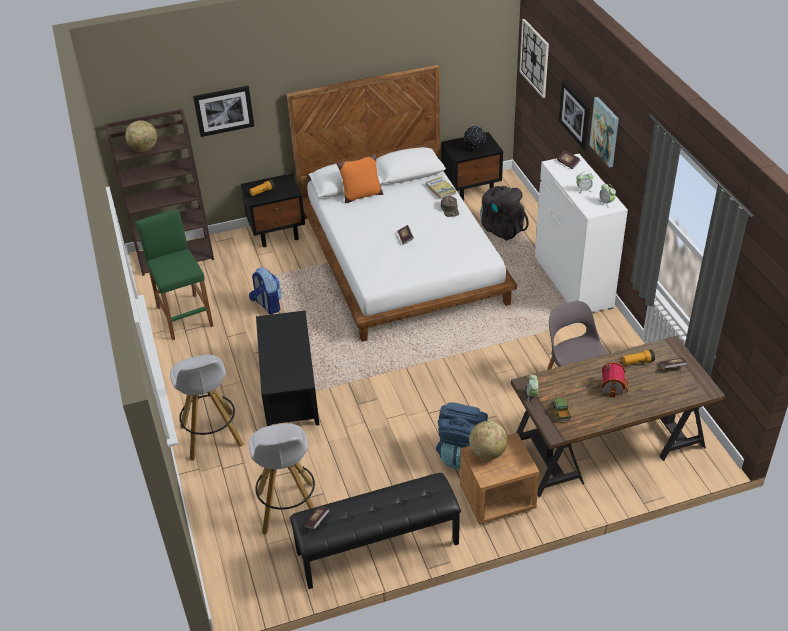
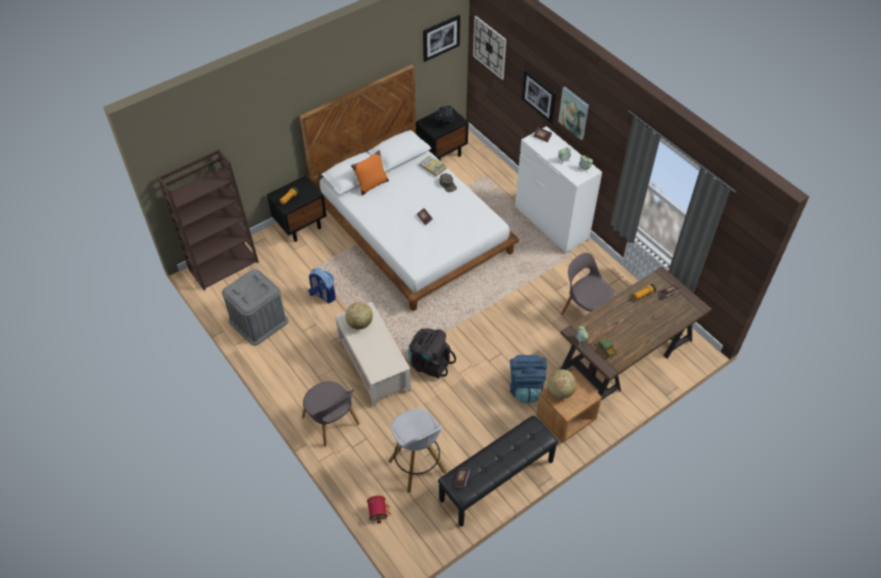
camera: 20 degrees left, 10 degrees up
globe [125,120,157,152] -> globe moved to [345,302,373,330]
green stool [135,209,213,340] -> grey storage box [222,269,289,346]
white stool [170,355,244,461] -> grey chair [302,381,360,447]
picture [193,86,254,137] -> picture moved to [423,15,460,62]
black coffee table [256,311,320,426] -> beige coffee table [335,302,411,407]
black backpack [480,186,529,240] -> black backpack moved to [408,328,456,378]
toy house [602,362,629,398] -> toy house moved to [367,495,391,524]

